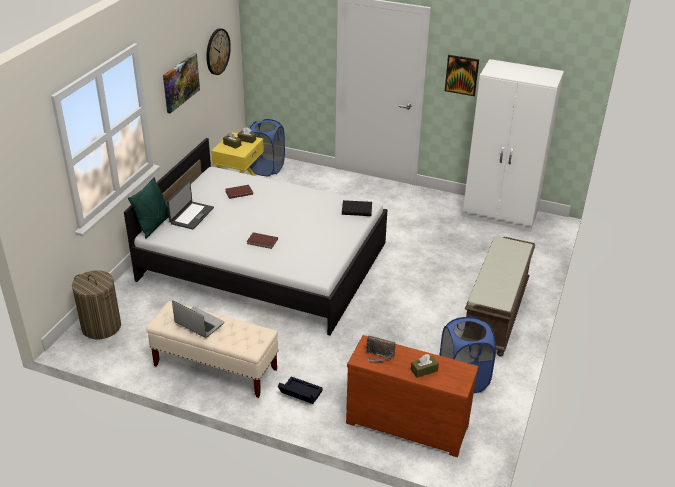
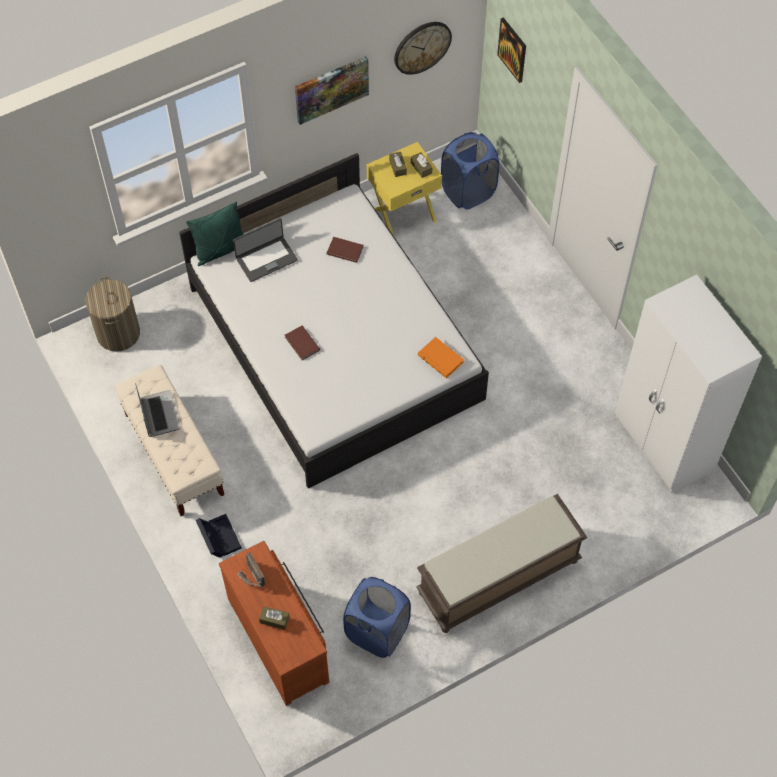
camera: 40 degrees right, 25 degrees up
black book [342,200,372,216] -> orange book [418,337,464,378]
picture [445,55,479,96] -> picture moved to [497,17,526,83]

